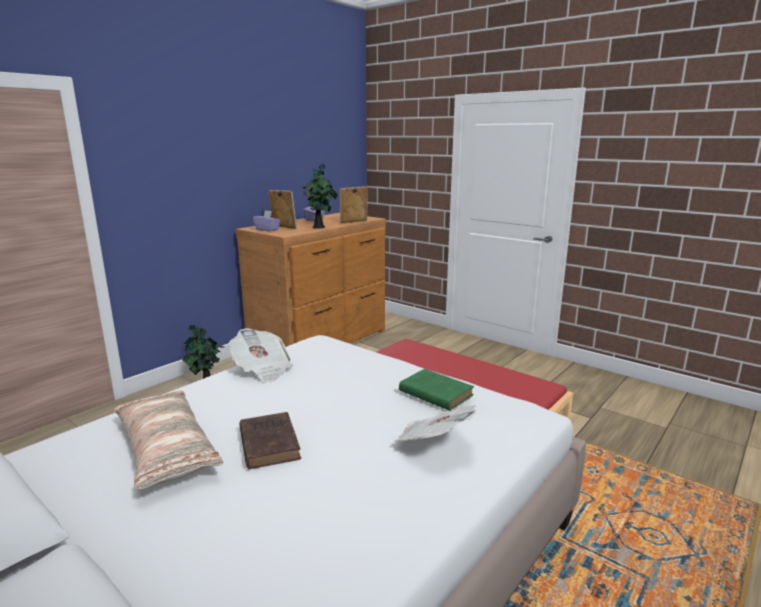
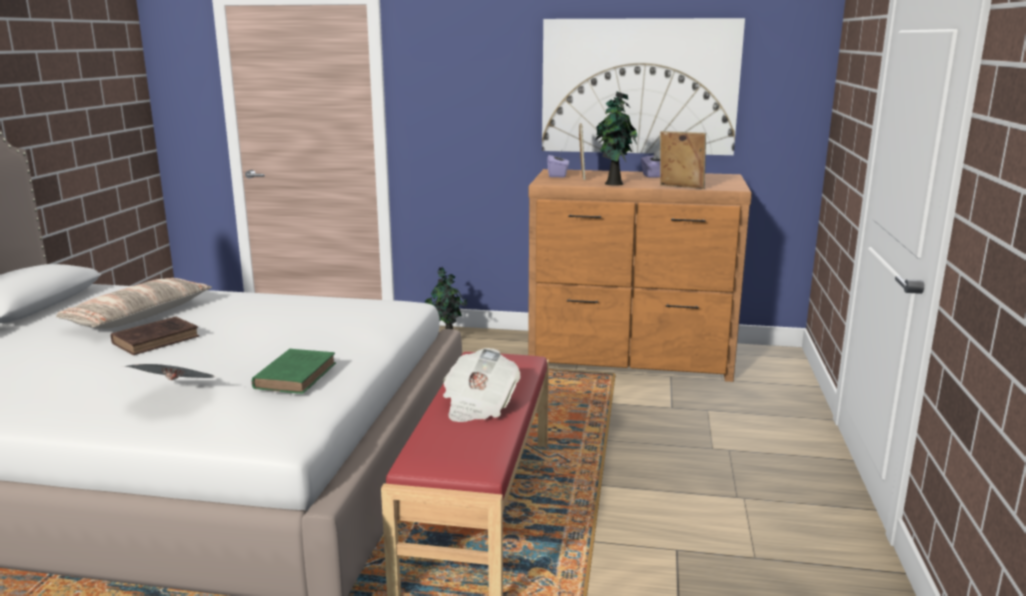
camera: 60 degrees right, 0 degrees up
newspaper [229,328,293,382] -> newspaper moved to [443,348,521,422]
none -> picture [542,18,745,155]

